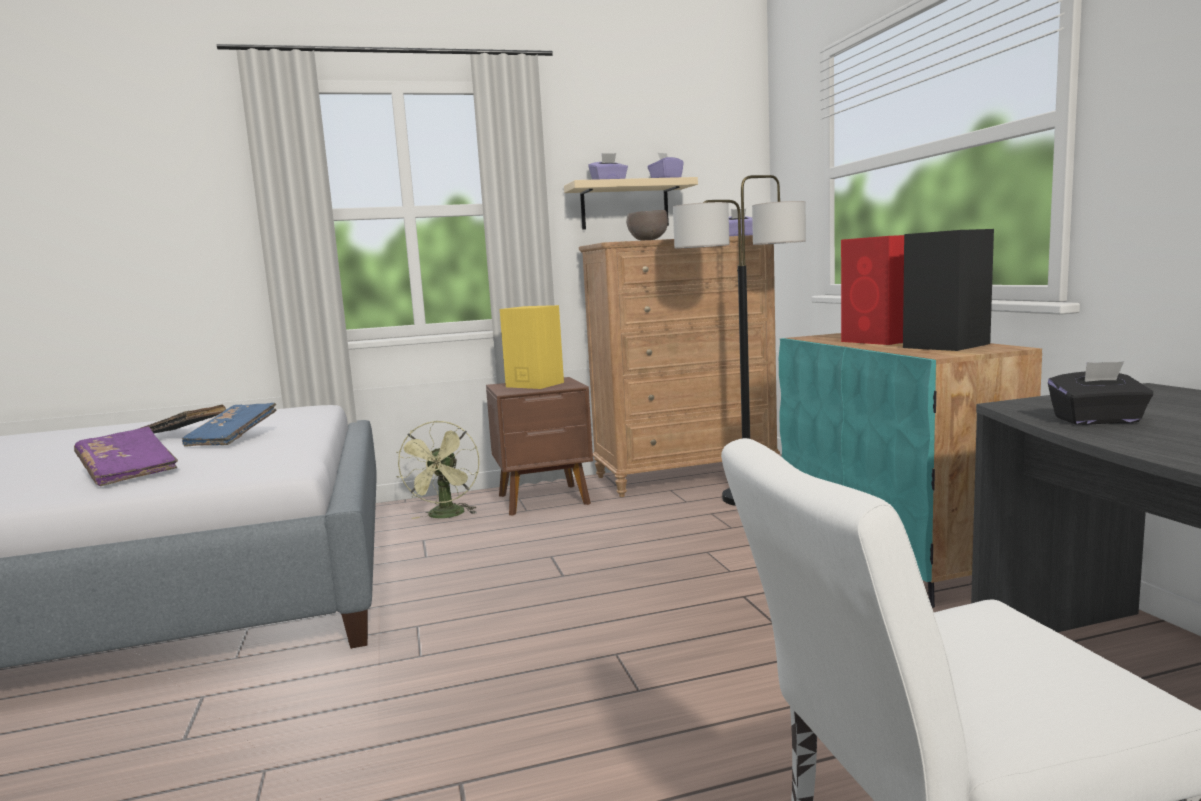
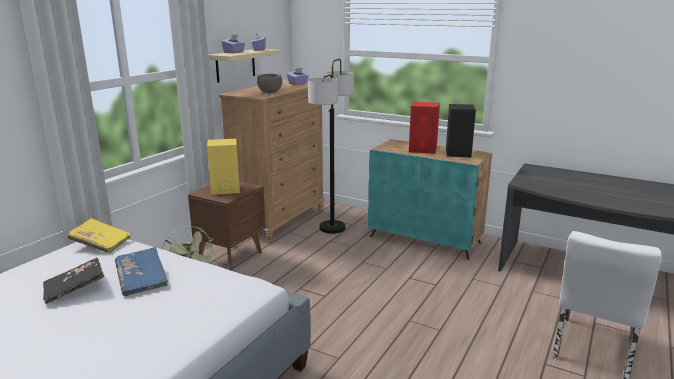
camera: 45 degrees left, 10 degrees up
purple book [74,426,178,487] -> none
black tissue box [1048,361,1153,425] -> none
none -> yellow book [68,218,131,253]

